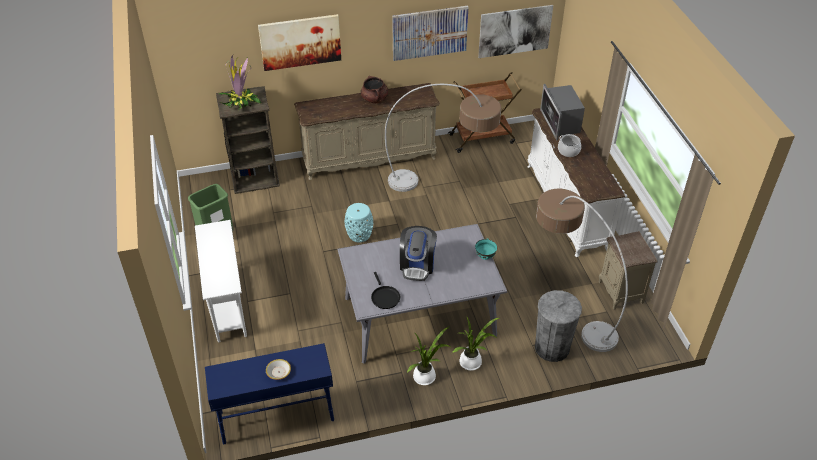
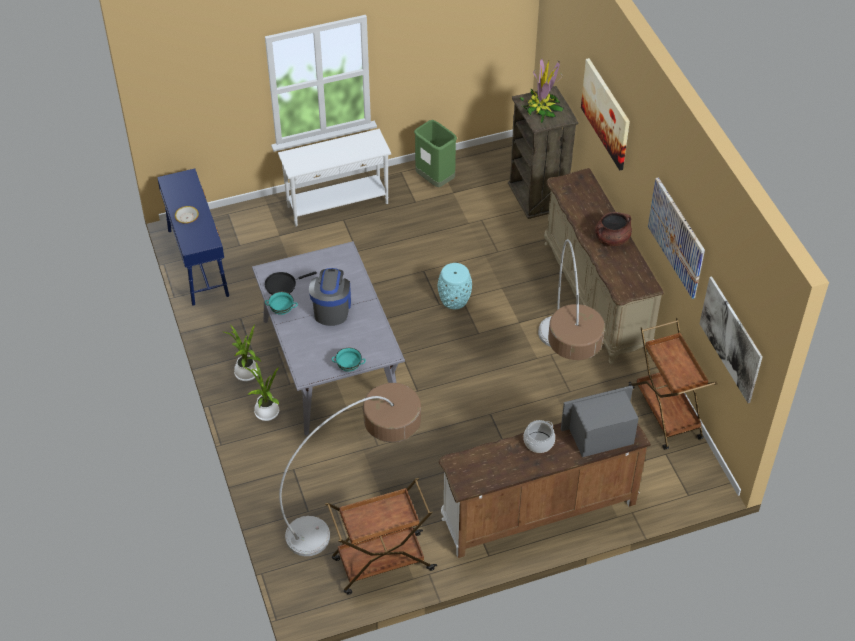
camera: 85 degrees right, 5 degrees up
coffee machine [400,226,437,281] -> coffee machine turned 90 degrees clockwise [309,268,351,326]
grey trash can [535,290,582,362] -> none
beige nightstand [599,231,658,309] -> brown cart [325,478,437,595]
none -> turquoise bowl [265,292,298,315]

